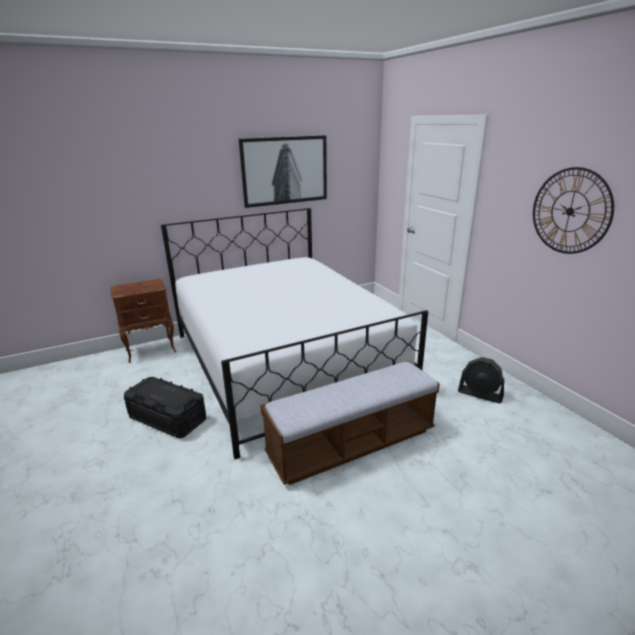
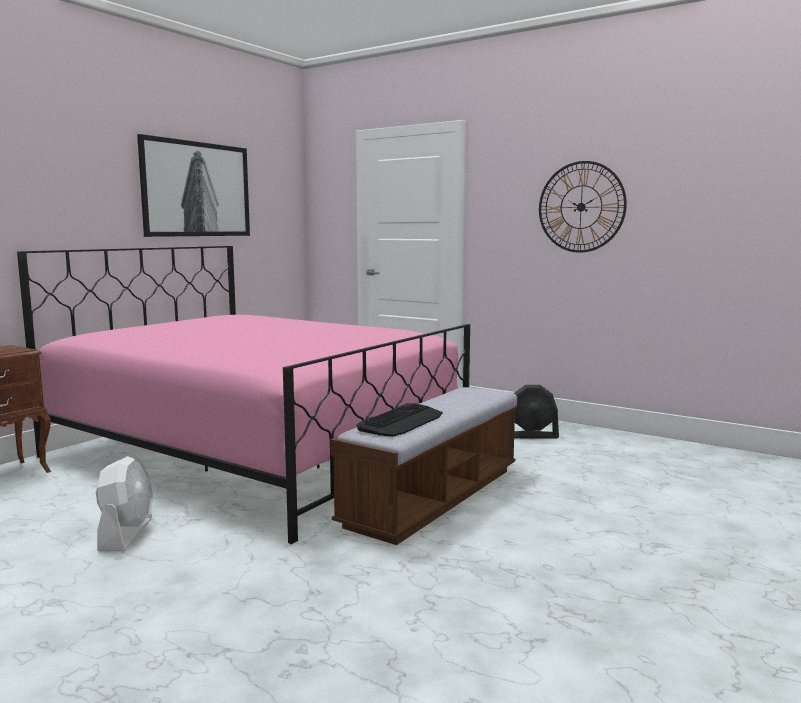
camera: 30 degrees left, 15 degrees down
black storage box [124,377,206,438] -> white fan [96,456,153,551]
white bed [161,208,428,459] -> pink bed [17,246,470,544]
none -> keyboard [356,403,443,437]

